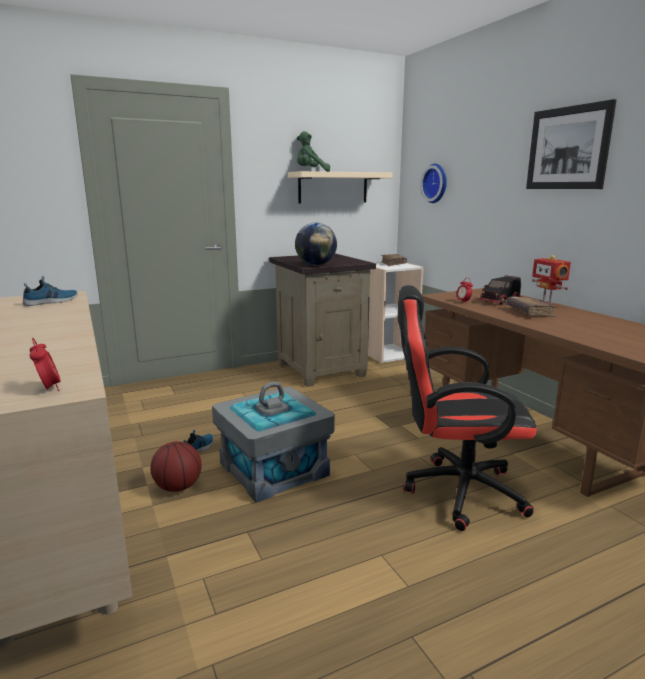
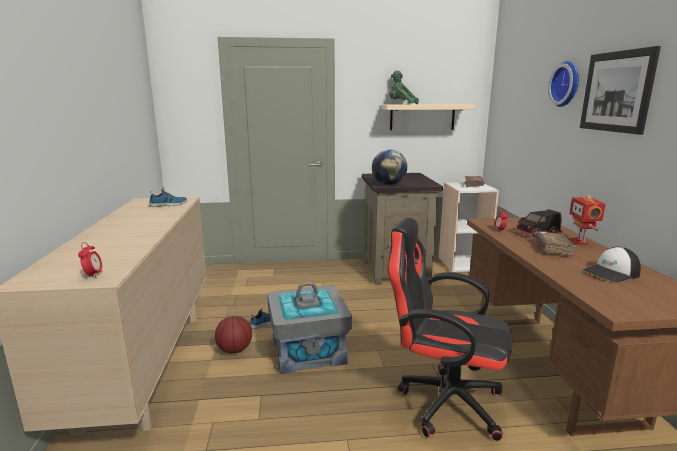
camera: 20 degrees right, 0 degrees up
wall clock [420,164,447,203] -> wall clock moved to [548,61,579,107]
none -> cap [583,247,641,282]

